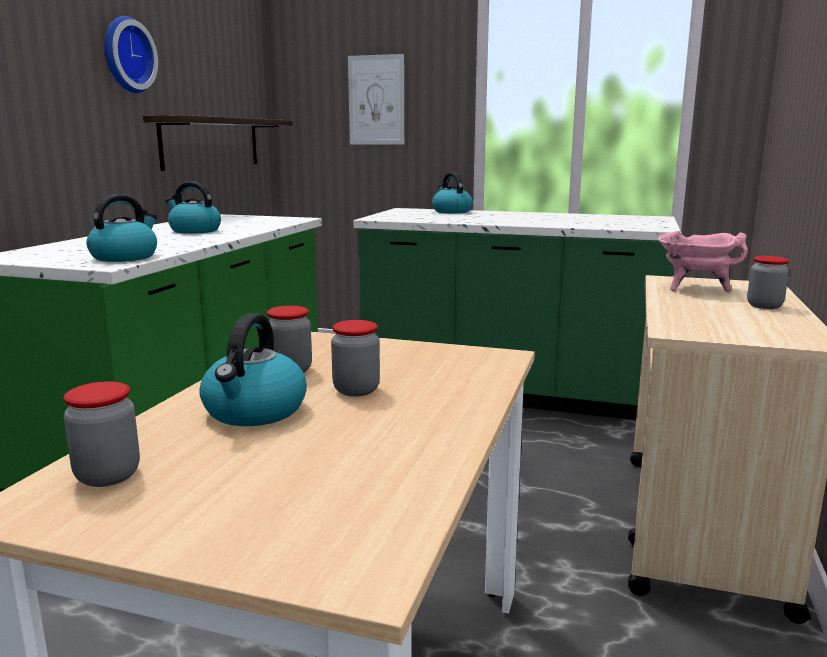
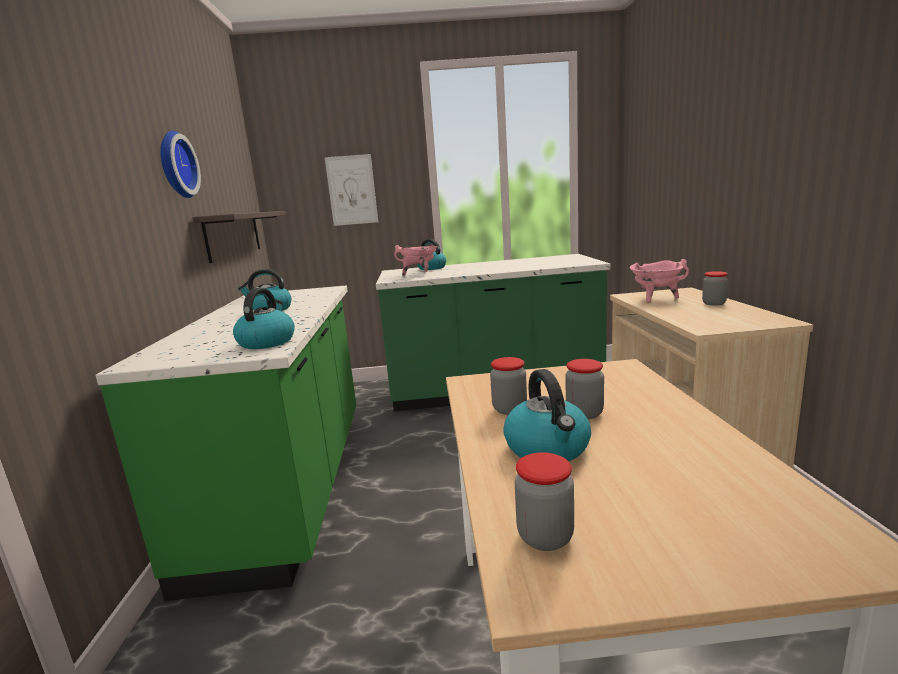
camera: 20 degrees left, 0 degrees up
none -> pink cooking pot [394,245,437,276]

